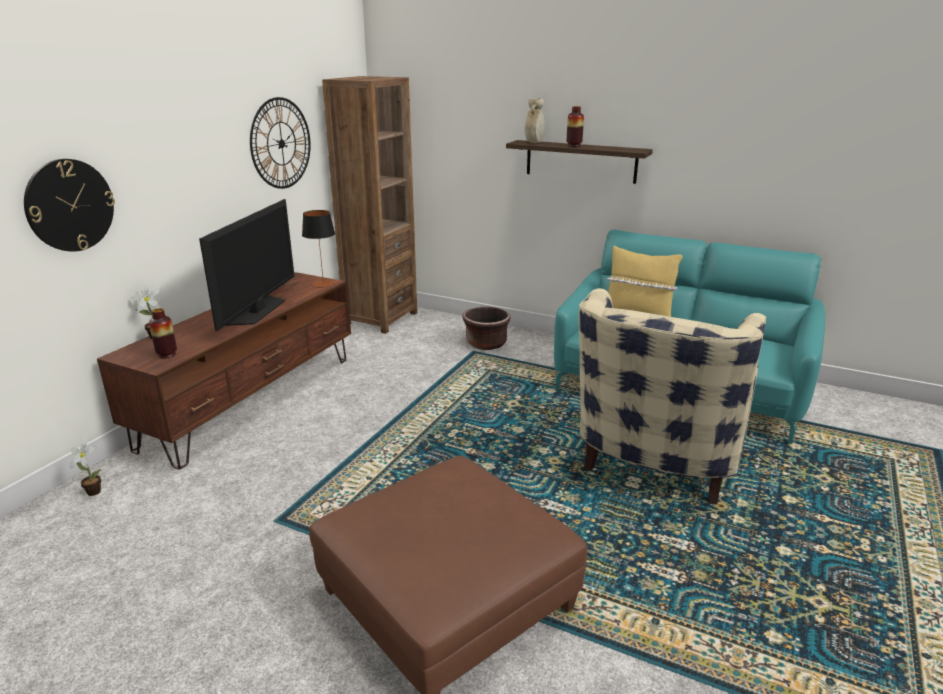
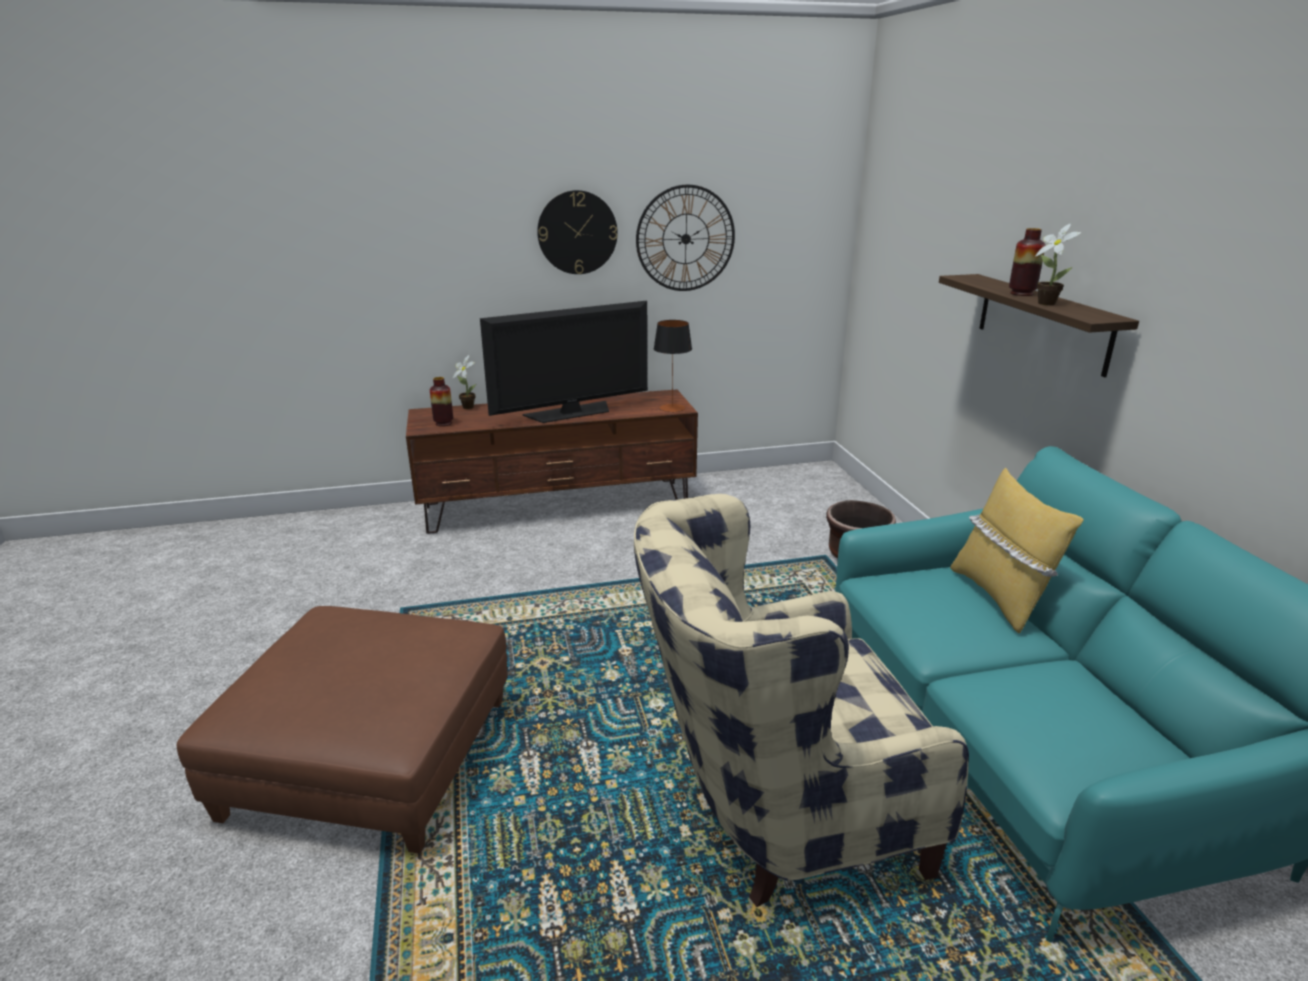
camera: 50 degrees right, 0 degrees up
wall clock [24,159,115,252] -> wall clock moved to [537,190,618,274]
potted plant [70,437,101,496] -> potted plant moved to [1035,224,1082,305]
brown bookcase [322,76,417,334] -> none
beige vase [525,99,545,143] -> none

